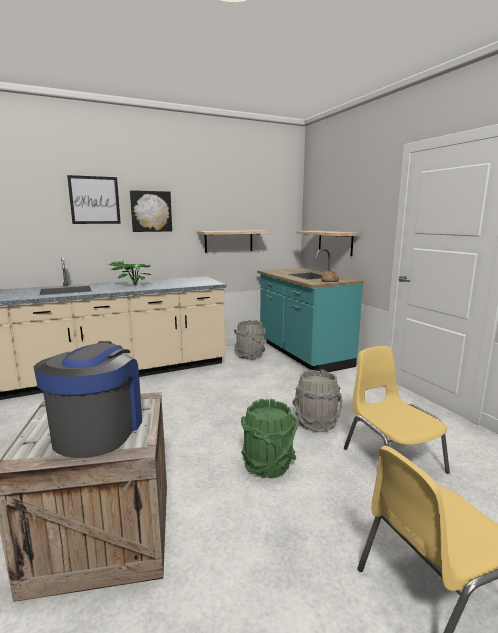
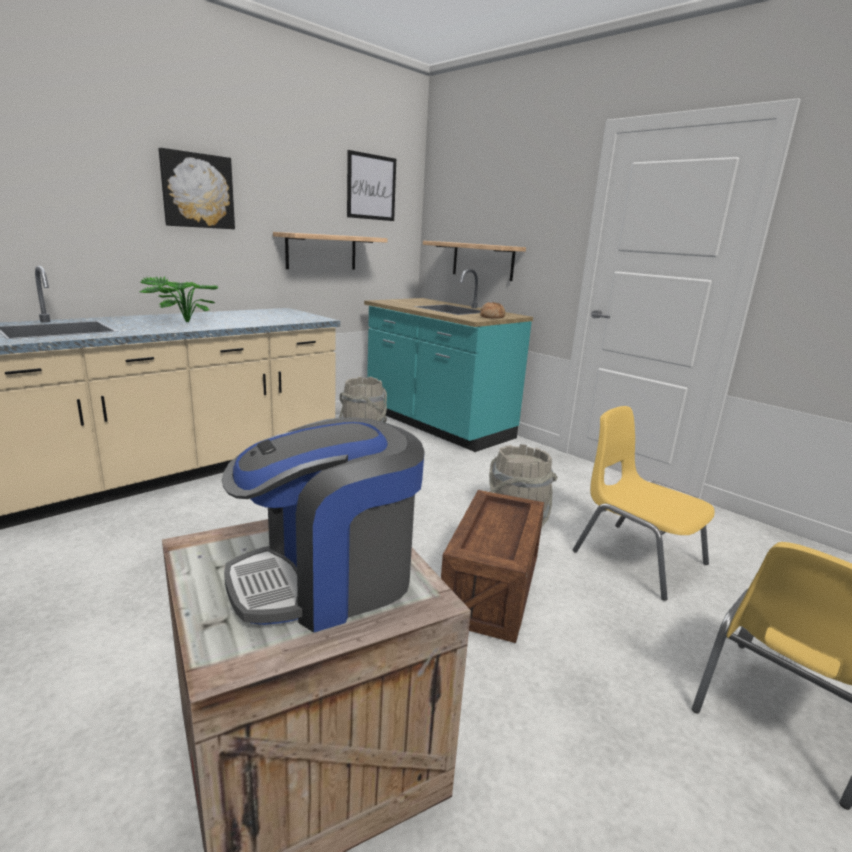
camera: 20 degrees left, 5 degrees up
coffee machine [34,341,142,458] -> coffee machine turned 105 degrees counterclockwise [222,417,425,633]
picture [67,175,121,224] -> picture moved to [347,150,396,221]
green bucket [241,398,298,478] -> crate [441,490,544,643]

